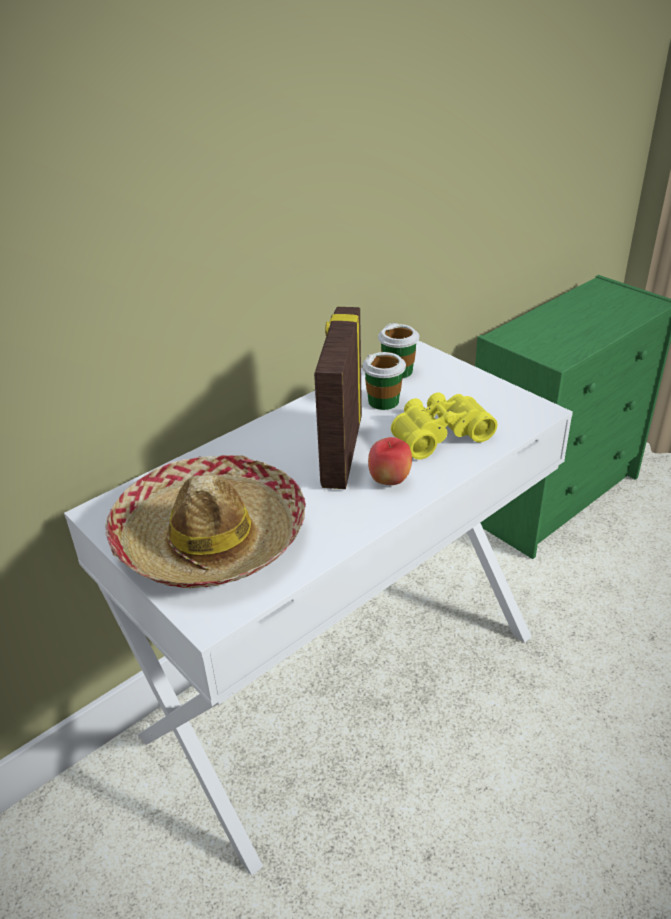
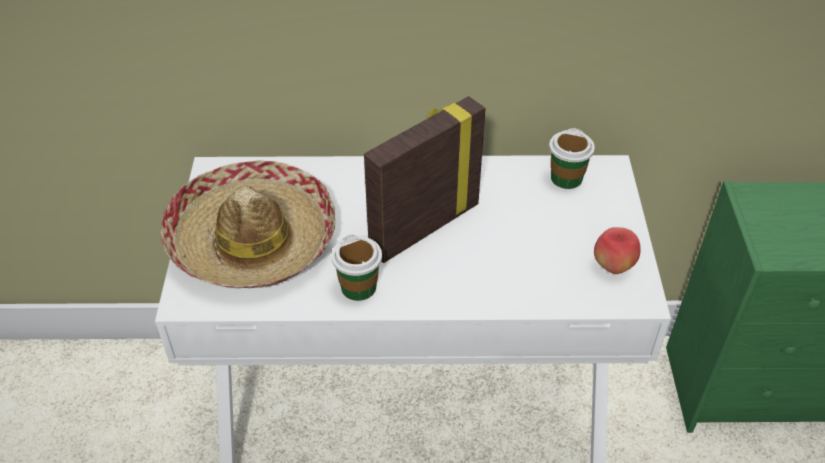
camera: 40 degrees right, 10 degrees up
cup [362,352,406,410] -> cup moved to [331,235,382,301]
apple [368,437,412,485] -> apple moved to [594,227,641,274]
yellow binoculars [391,392,497,460] -> none

